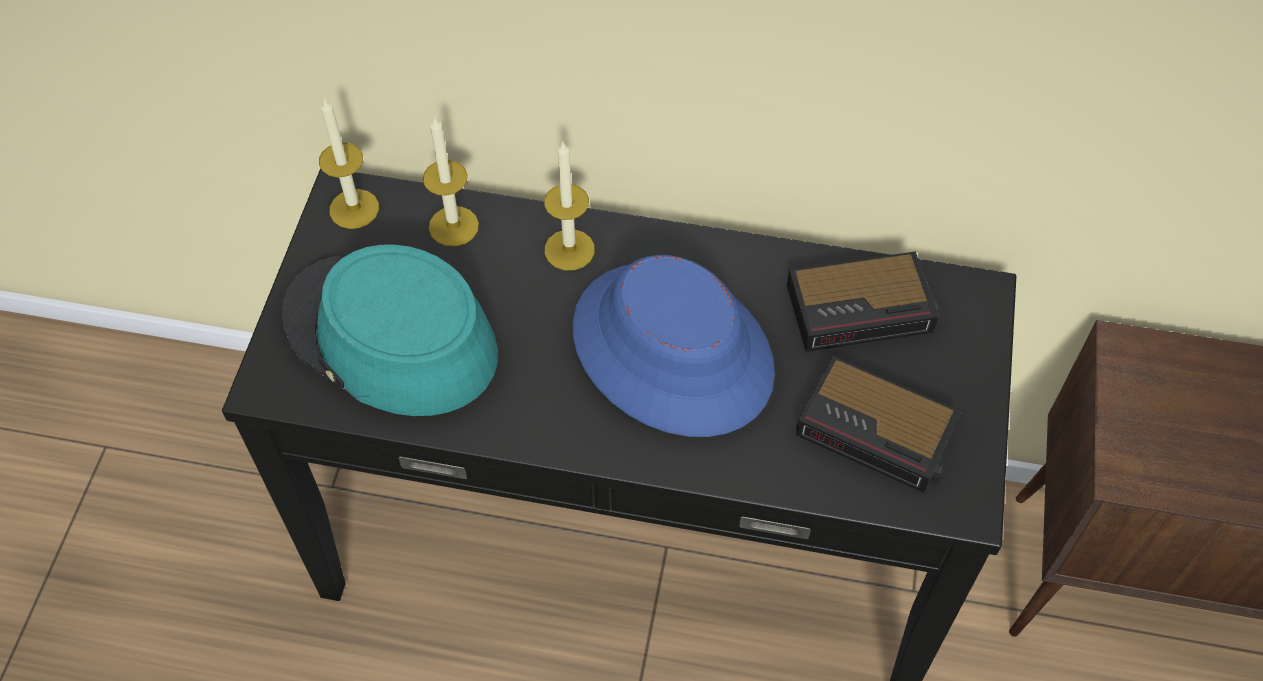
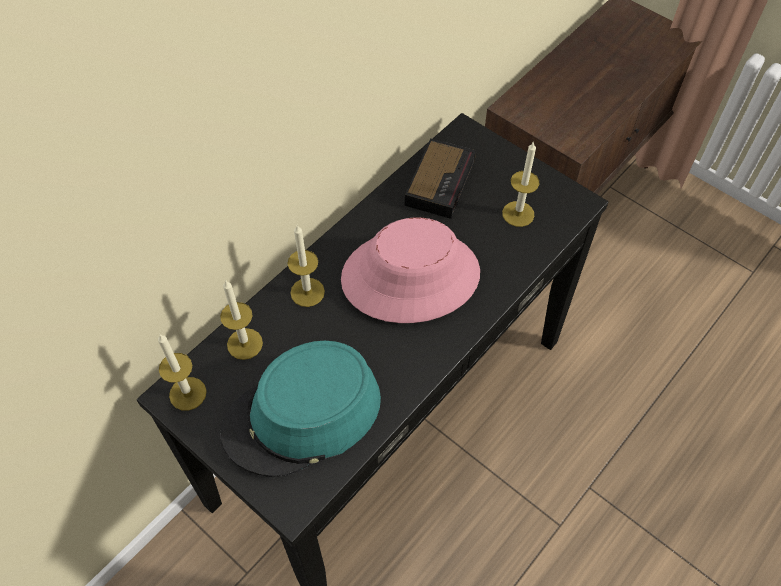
camera: 60 degrees left, 0 degrees up
blue hat [573,255,775,437] -> pink hat [341,217,480,323]
alarm clock [795,356,961,493] -> candle [502,141,539,227]

